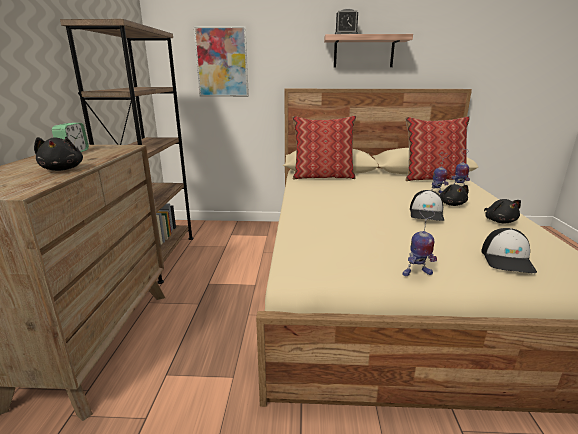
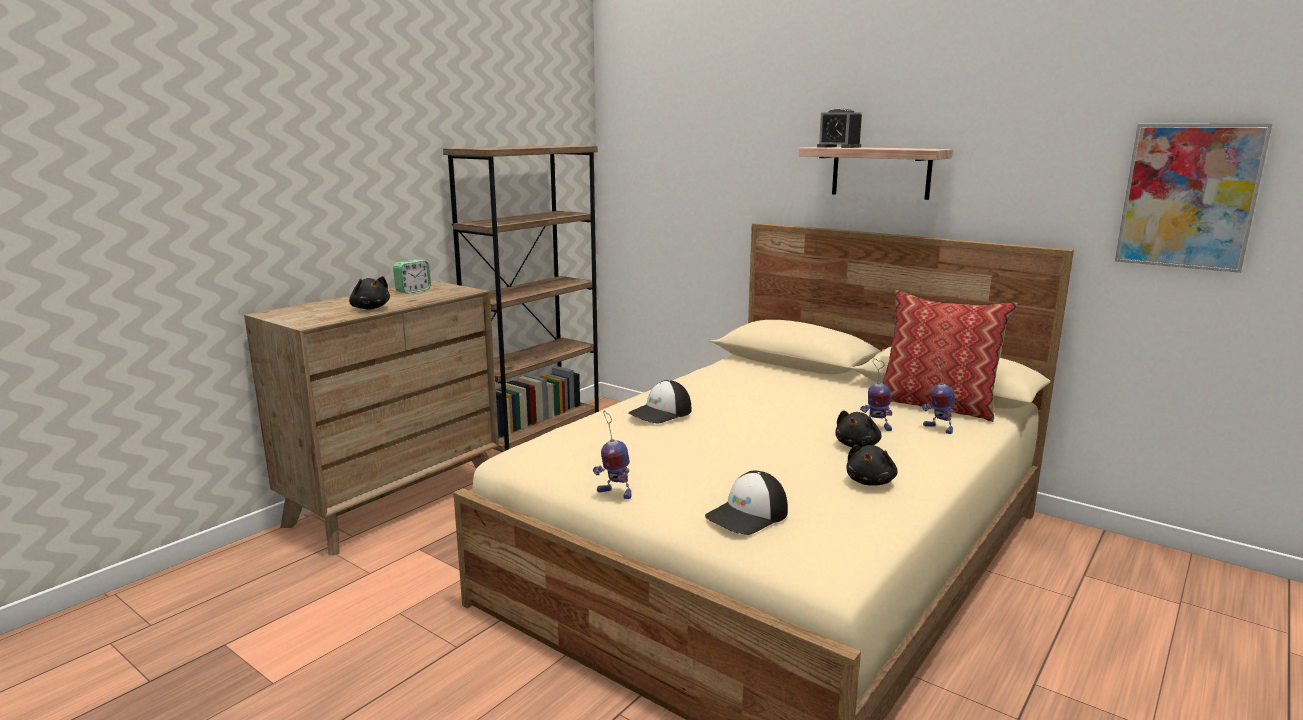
camera: 35 degrees right, 5 degrees down
black plush toy [34,137,83,171] -> black plush toy turned 60 degrees counterclockwise [349,276,390,310]
picture [194,26,249,97] -> picture moved to [1115,124,1273,273]
pillow [292,115,356,179] -> none
cap [410,190,444,221] -> cap moved to [628,380,691,424]

